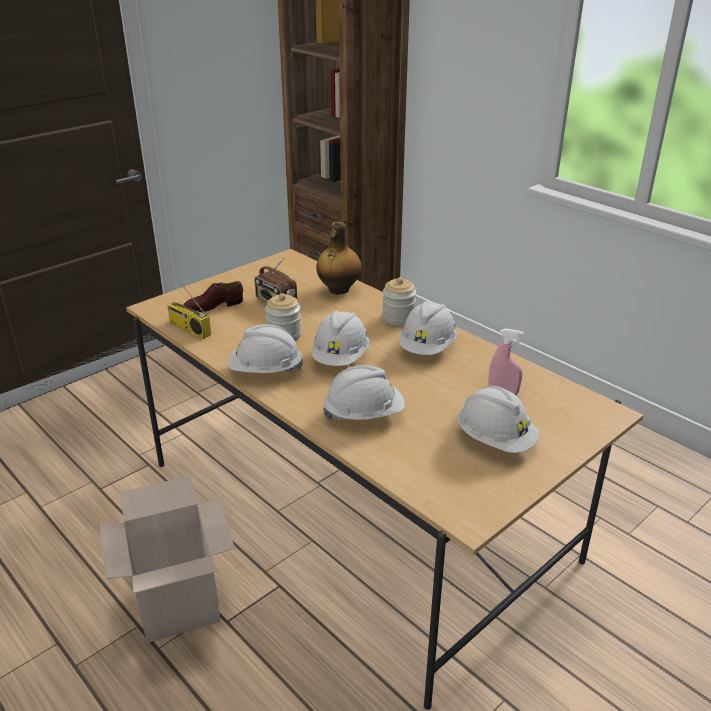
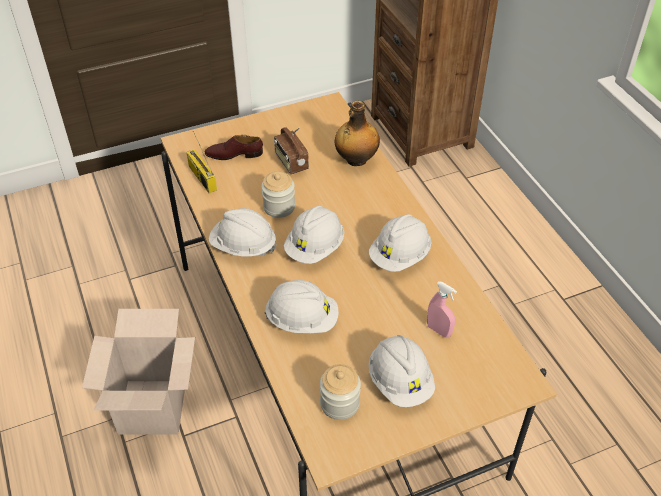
camera: 20 degrees right, 15 degrees up
jar [382,277,416,326] -> jar moved to [320,364,361,420]

